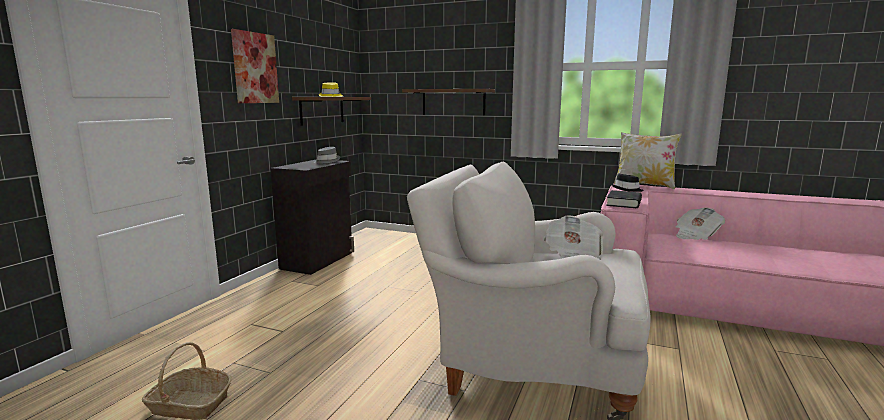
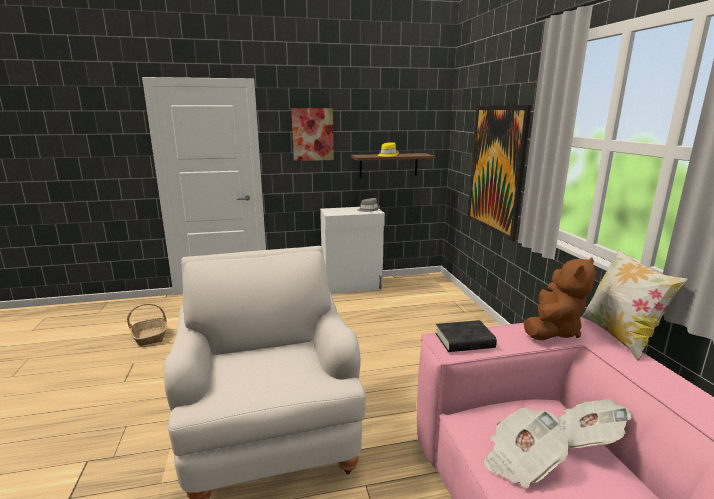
camera: 55 degrees right, 5 degrees up
black cabinet [270,159,354,275] -> white cabinet [320,207,385,294]
shelf [402,89,495,116] -> picture [468,105,531,241]
newspaper [544,215,603,260] -> newspaper moved to [484,408,569,488]
black hat [612,173,644,192] -> brown plush toy [524,257,596,340]

